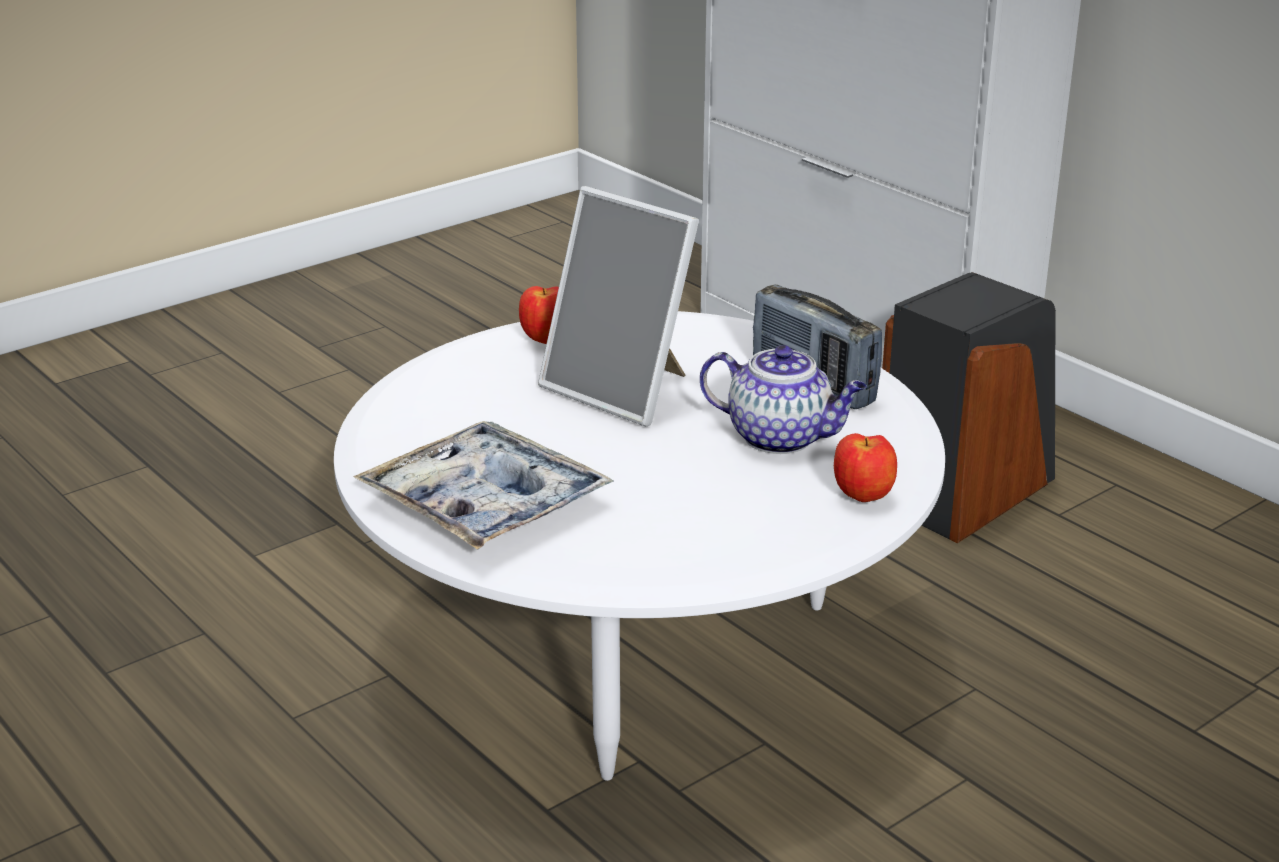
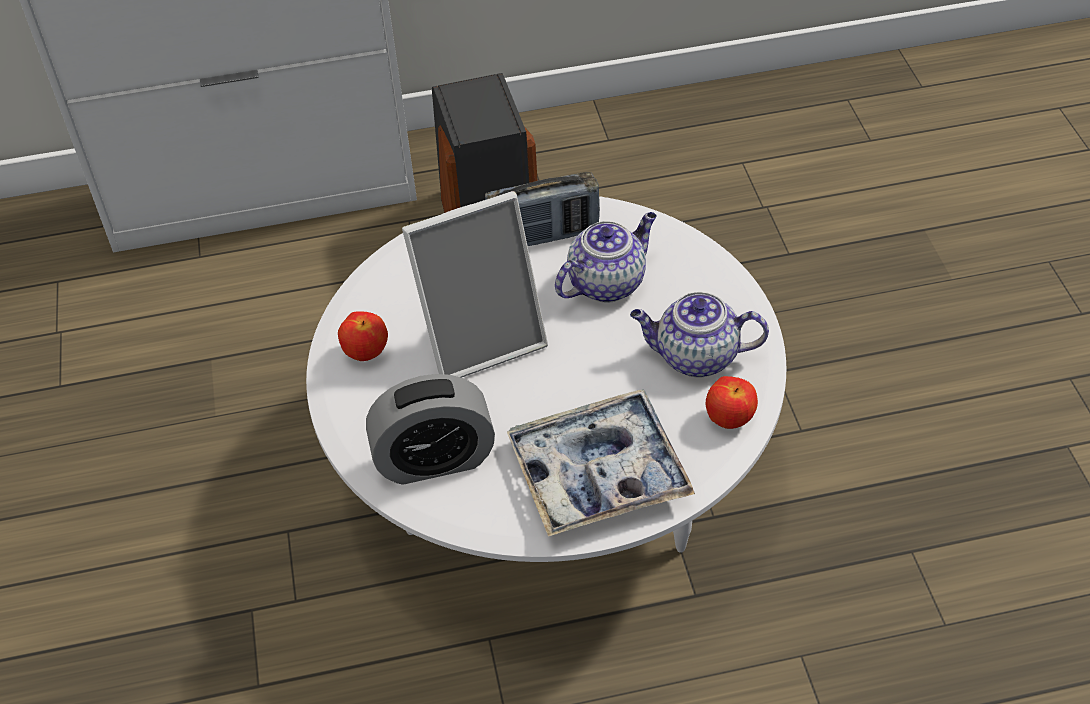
camera: 60 degrees left, 20 degrees up
apple [834,433,897,502] -> apple moved to [706,376,758,429]
none -> alarm clock [366,374,495,485]
none -> teapot [630,292,769,378]

